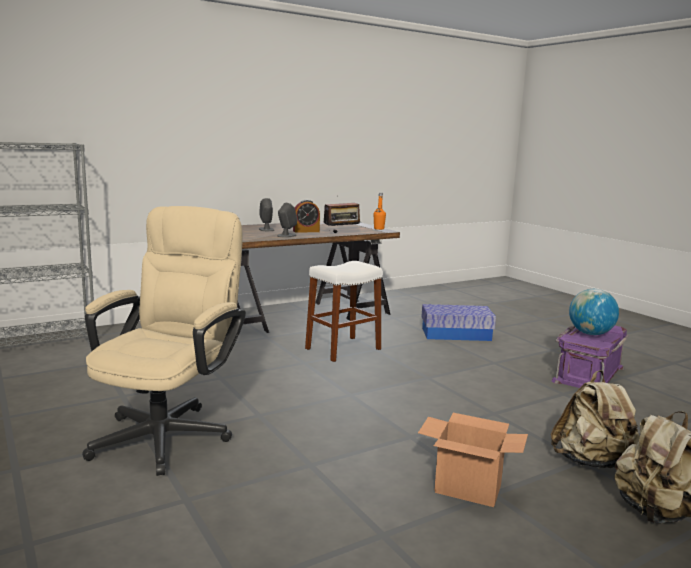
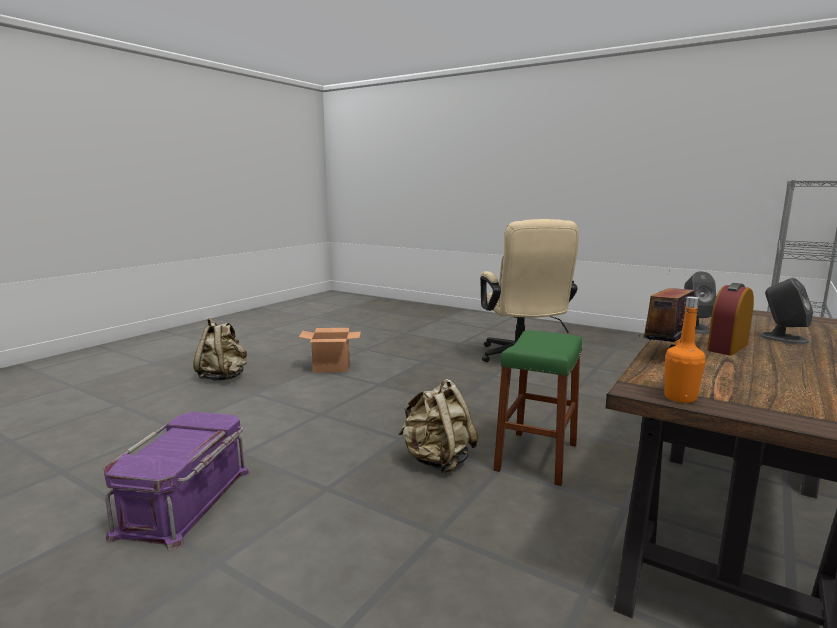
camera: 155 degrees right, 0 degrees up
white stool [305,261,383,362] -> green stool [494,330,582,486]
storage box [421,304,496,341] -> none
beige backpack [551,370,640,468] -> beige backpack moved to [399,379,479,474]
globe [569,289,619,335] -> none

